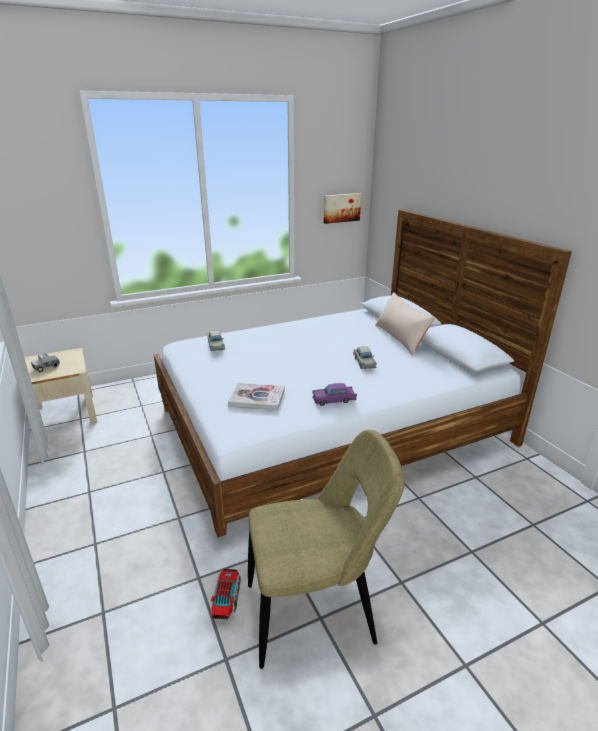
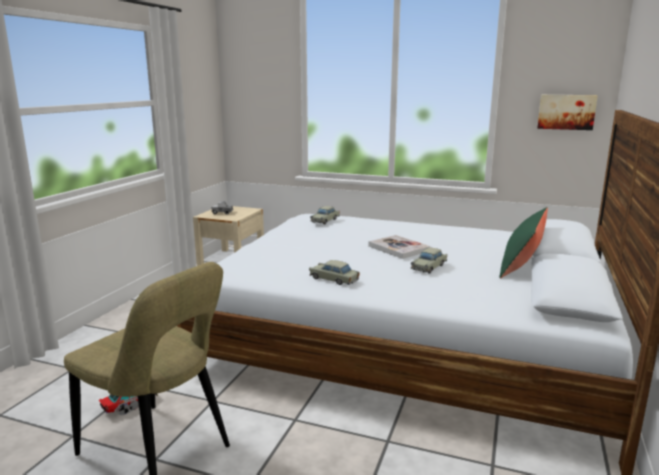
camera: 45 degrees right, 10 degrees down
book [228,383,285,410] -> book moved to [368,235,430,259]
purple toy car [312,383,357,406] -> beige toy car [309,260,360,285]
beige pillow [375,292,435,355] -> green pillow [499,207,548,279]

